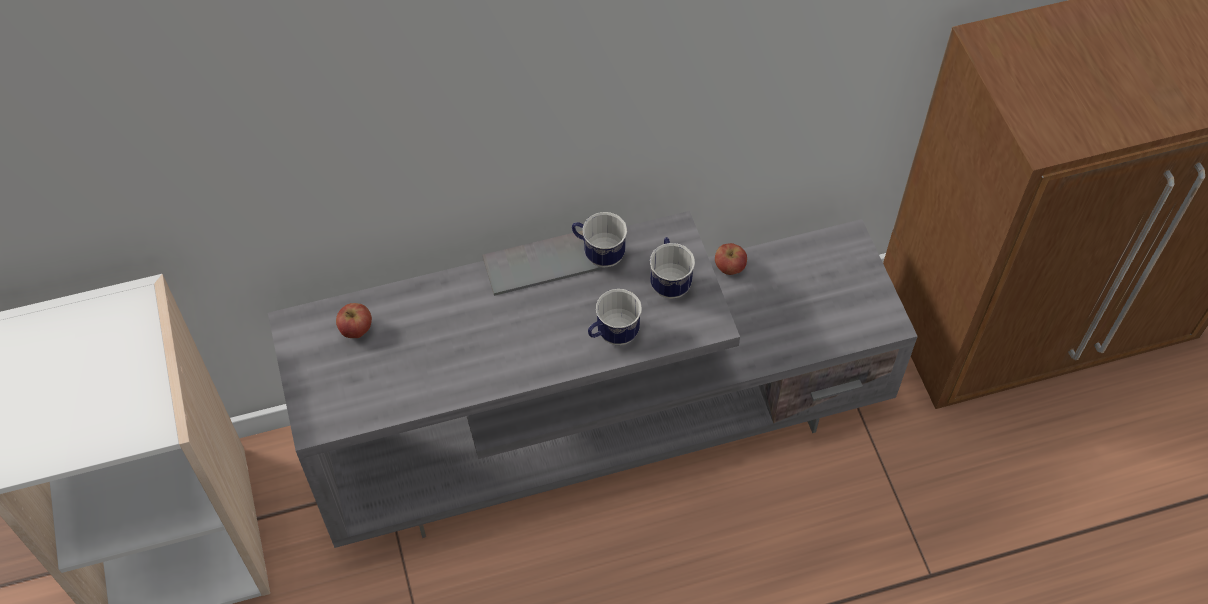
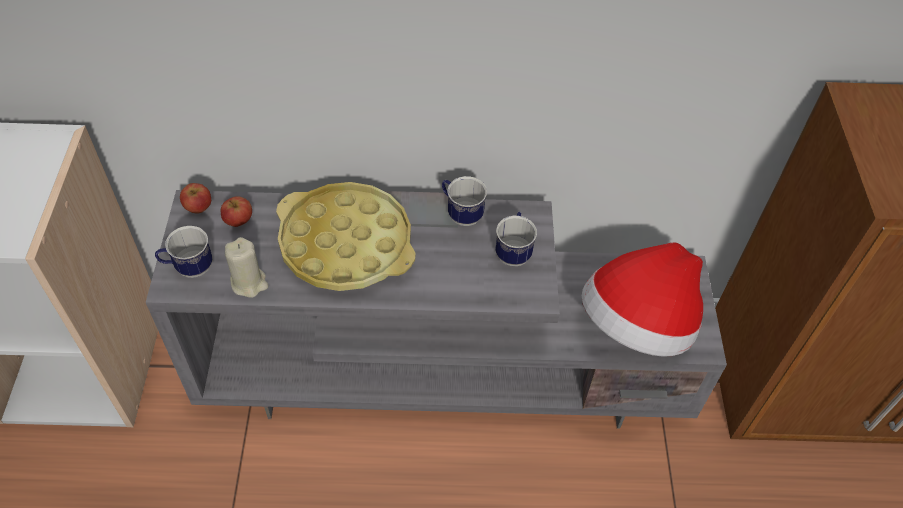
camera: 15 degrees right, 5 degrees down
mug [588,289,642,345] -> mug moved to [155,226,213,278]
apple [715,243,747,275] -> apple moved to [180,183,211,214]
none -> beige candle [225,237,268,298]
none -> yellow tray [276,182,415,291]
none -> hat [582,243,703,357]

